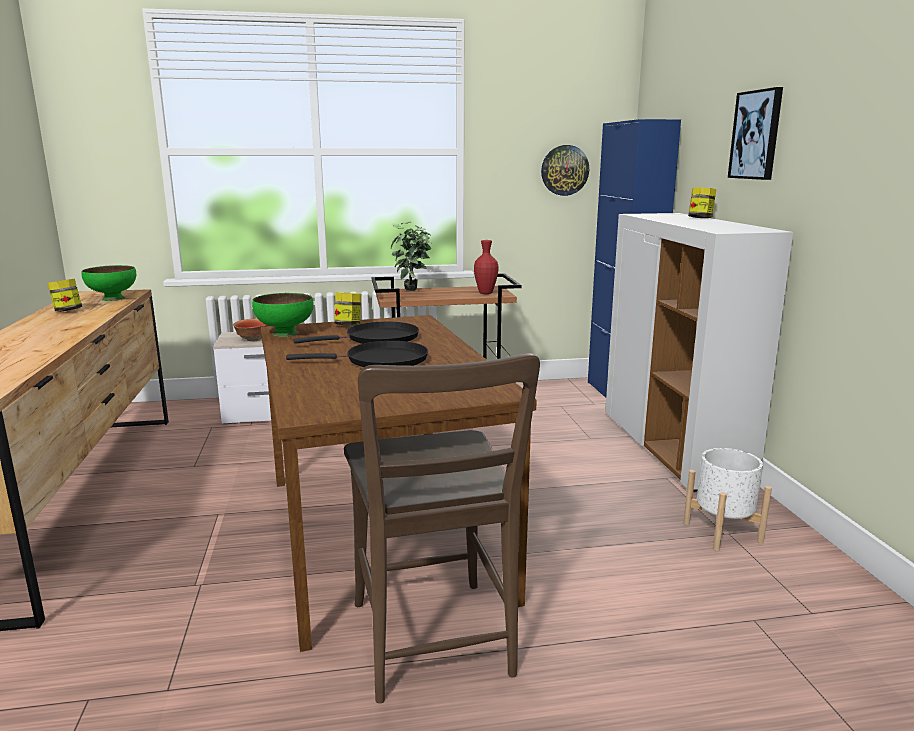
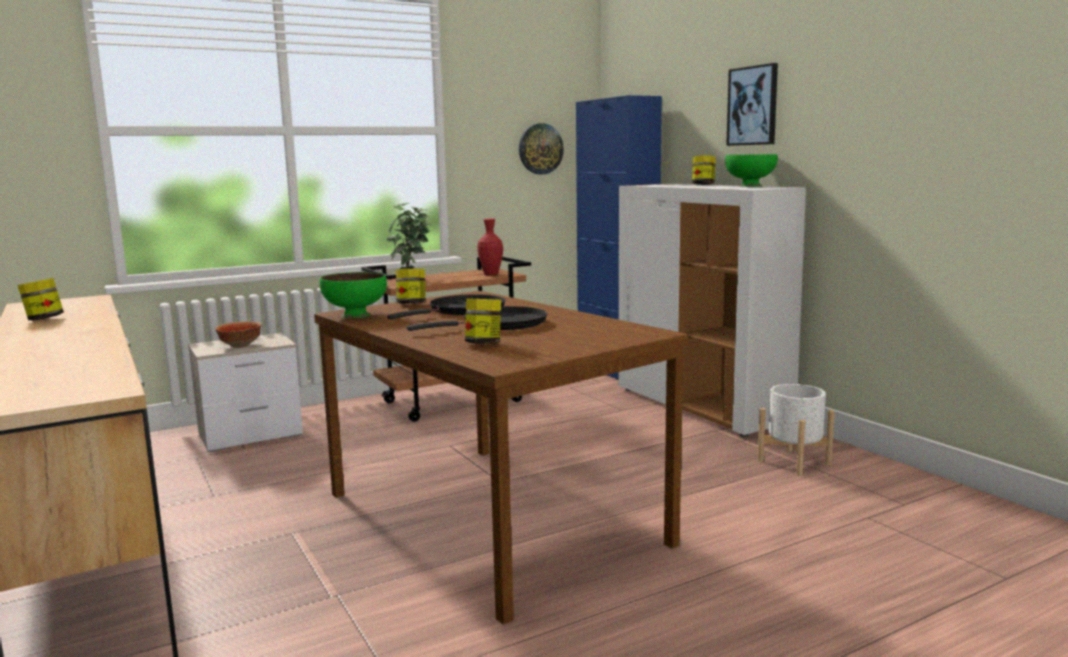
camera: 20 degrees left, 5 degrees down
green bowl [82,265,136,301] -> green bowl moved to [725,154,778,187]
brown chair [344,353,540,703] -> none
none -> jar [465,299,501,344]

